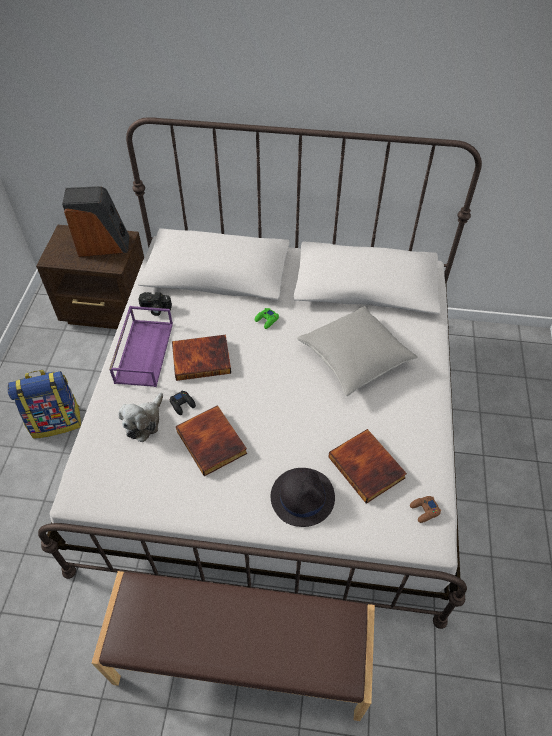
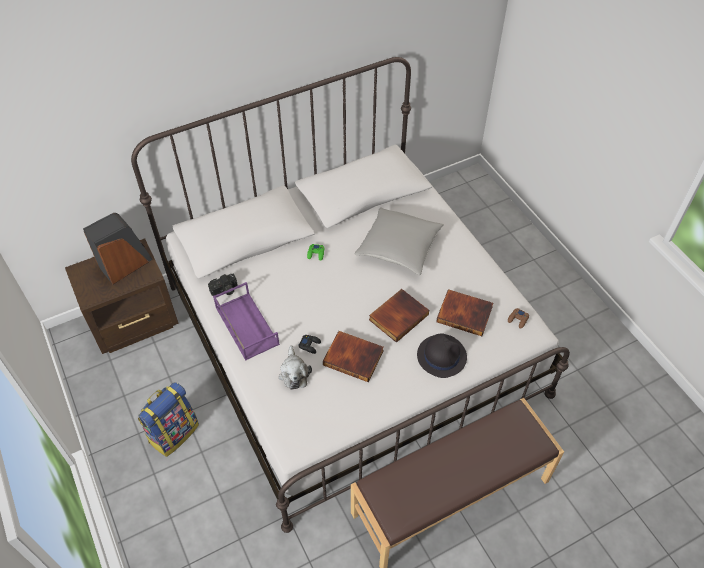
camera: 35 degrees left, 0 degrees up
book [172,335,231,381] -> book moved to [369,289,429,343]

